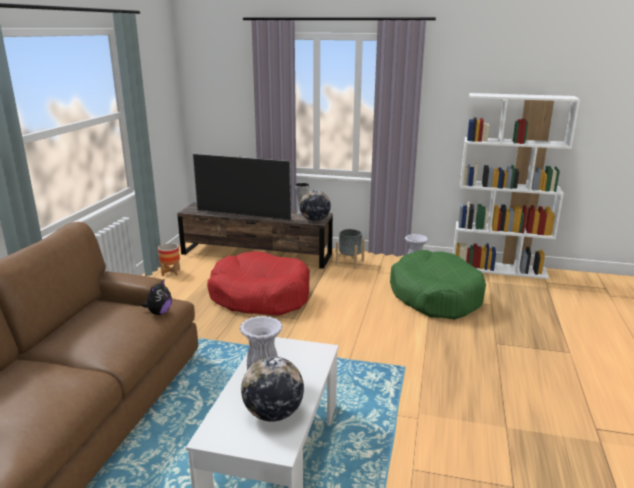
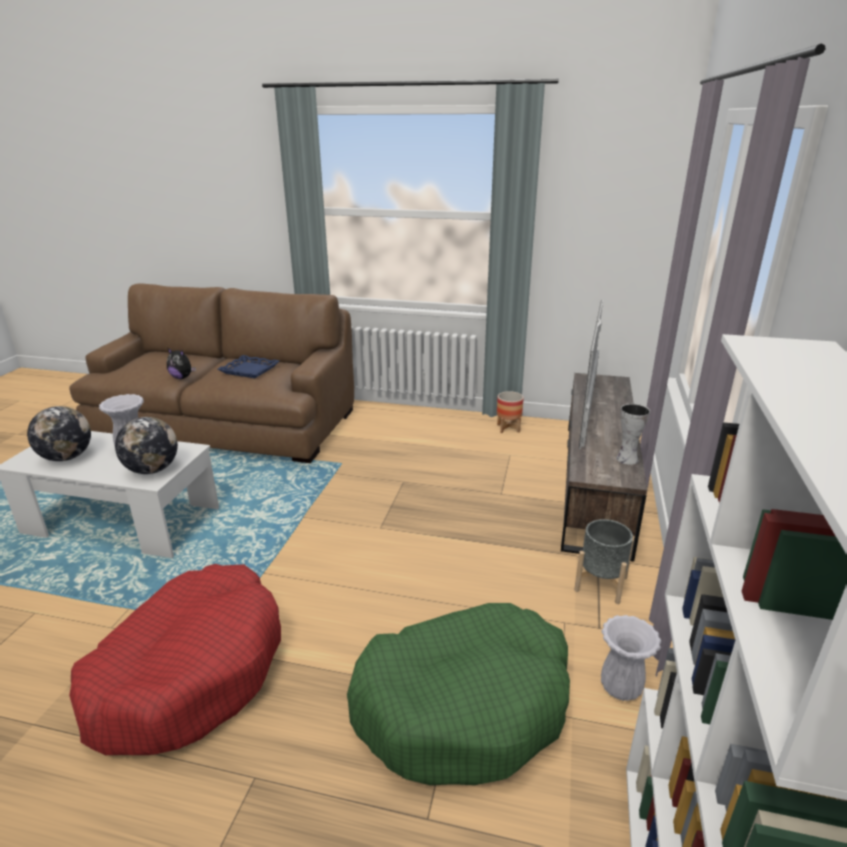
camera: 90 degrees right, 5 degrees up
plush toy [141,280,172,315] -> plush toy moved to [167,348,196,379]
red dog bed [207,251,310,316] -> red dog bed moved to [69,564,281,755]
globe [300,190,331,221] -> globe moved to [115,417,178,474]
none -> blue tray [218,355,279,378]

